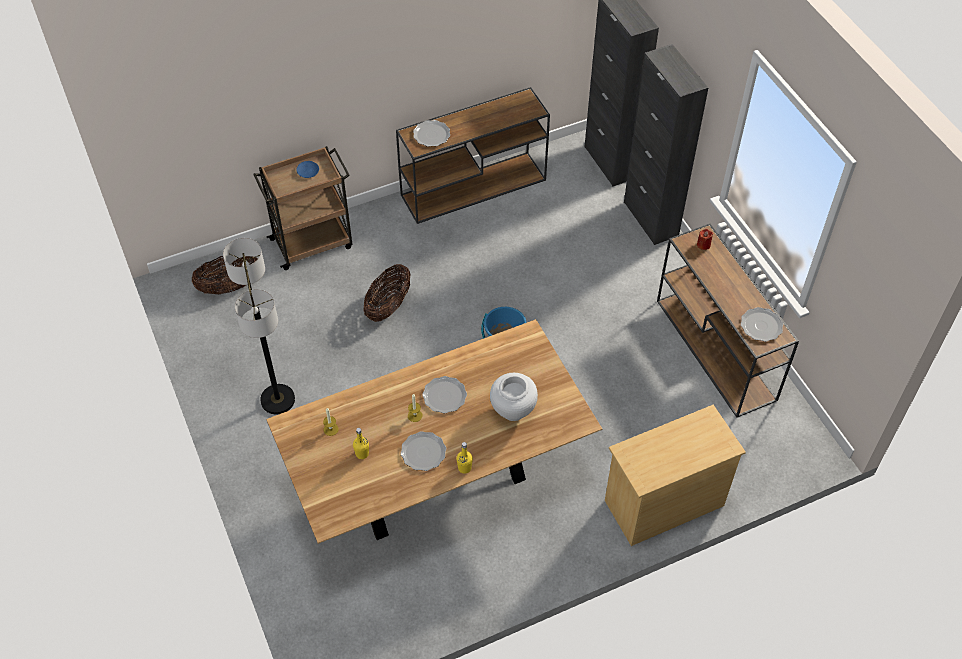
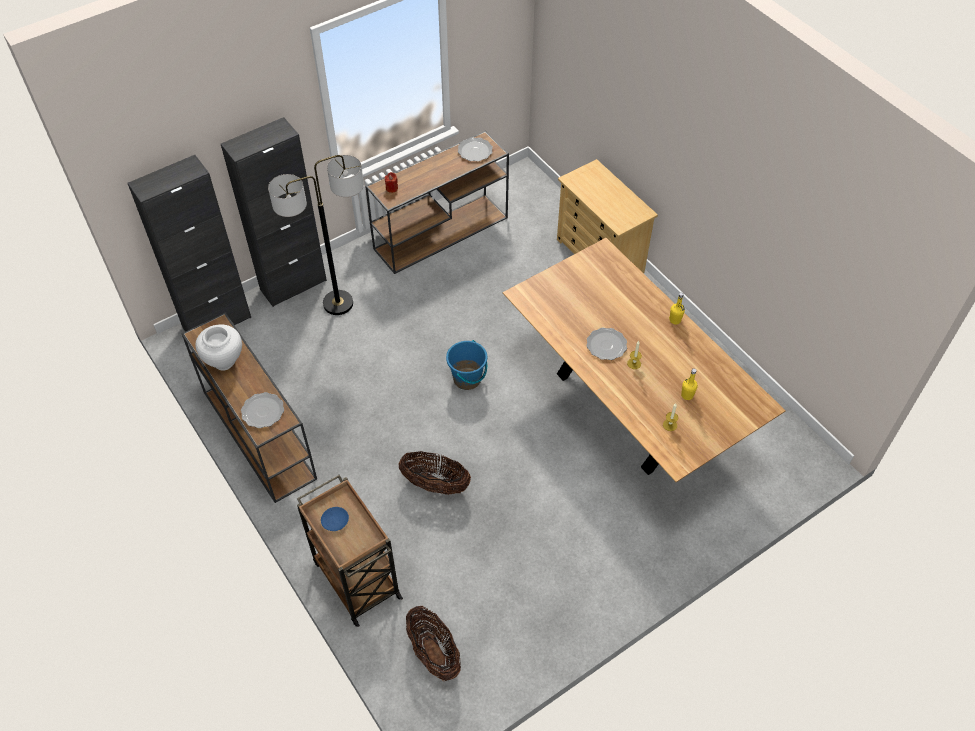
camera: 100 degrees left, 0 degrees up
floor lamp [223,238,295,415] -> floor lamp moved to [268,155,364,315]
plate [401,431,446,471] -> none
white vase [490,373,538,421] -> white vase moved to [195,324,242,370]

